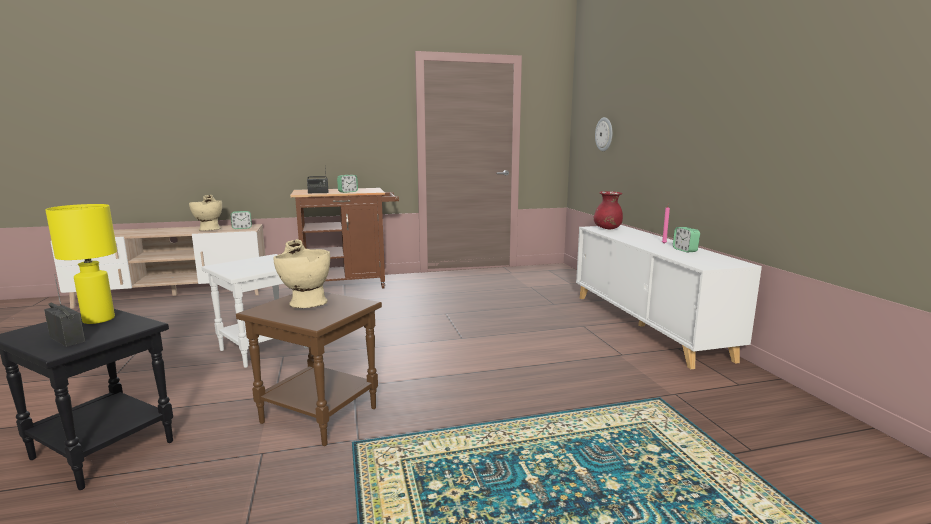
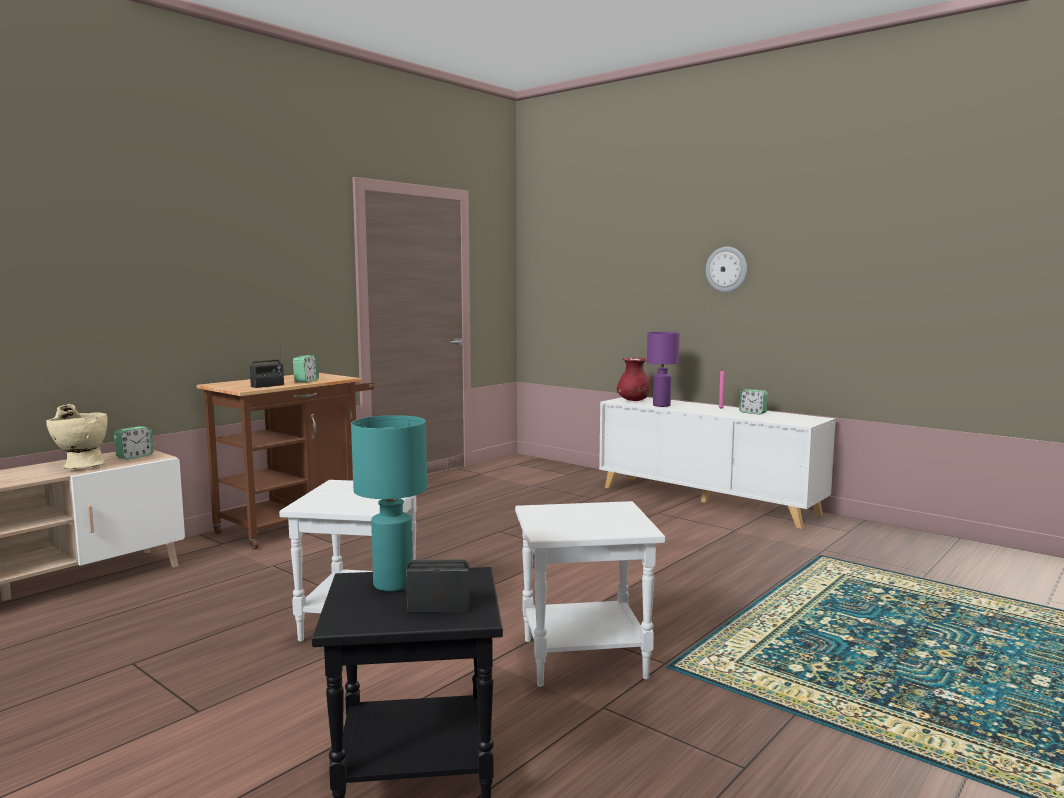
camera: 35 degrees left, 5 degrees down
yellow table lamp [45,204,117,324] -> turquoise table lamp [351,415,427,591]
brown side table [236,292,382,446] -> white side table [515,501,665,687]
beige vase [274,239,330,308] -> none
wall clock [595,117,612,151] -> wall clock moved to [706,247,747,292]
none -> purple table lamp [647,332,680,407]

